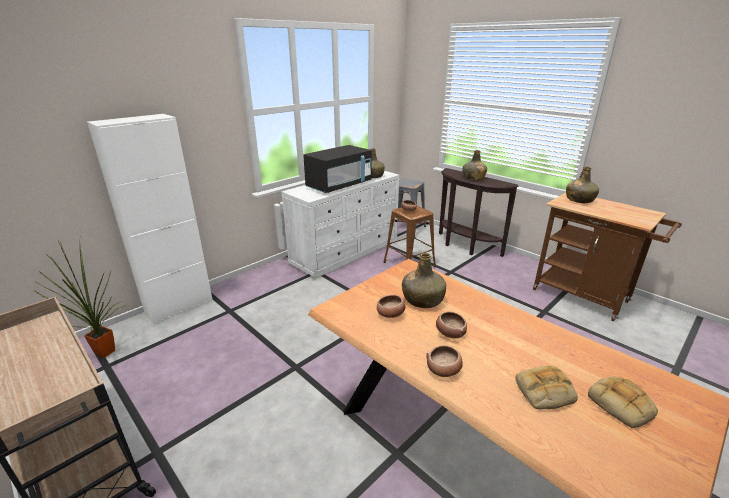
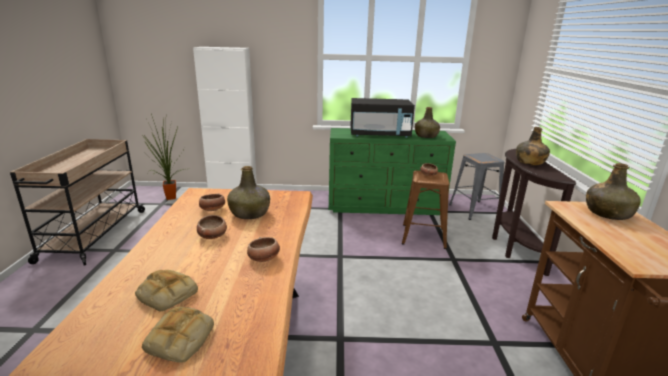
camera: 45 degrees right, 5 degrees down
white dresser [281,171,399,278] -> green dresser [329,128,456,215]
bowl [426,345,463,377] -> bowl moved to [247,237,280,262]

